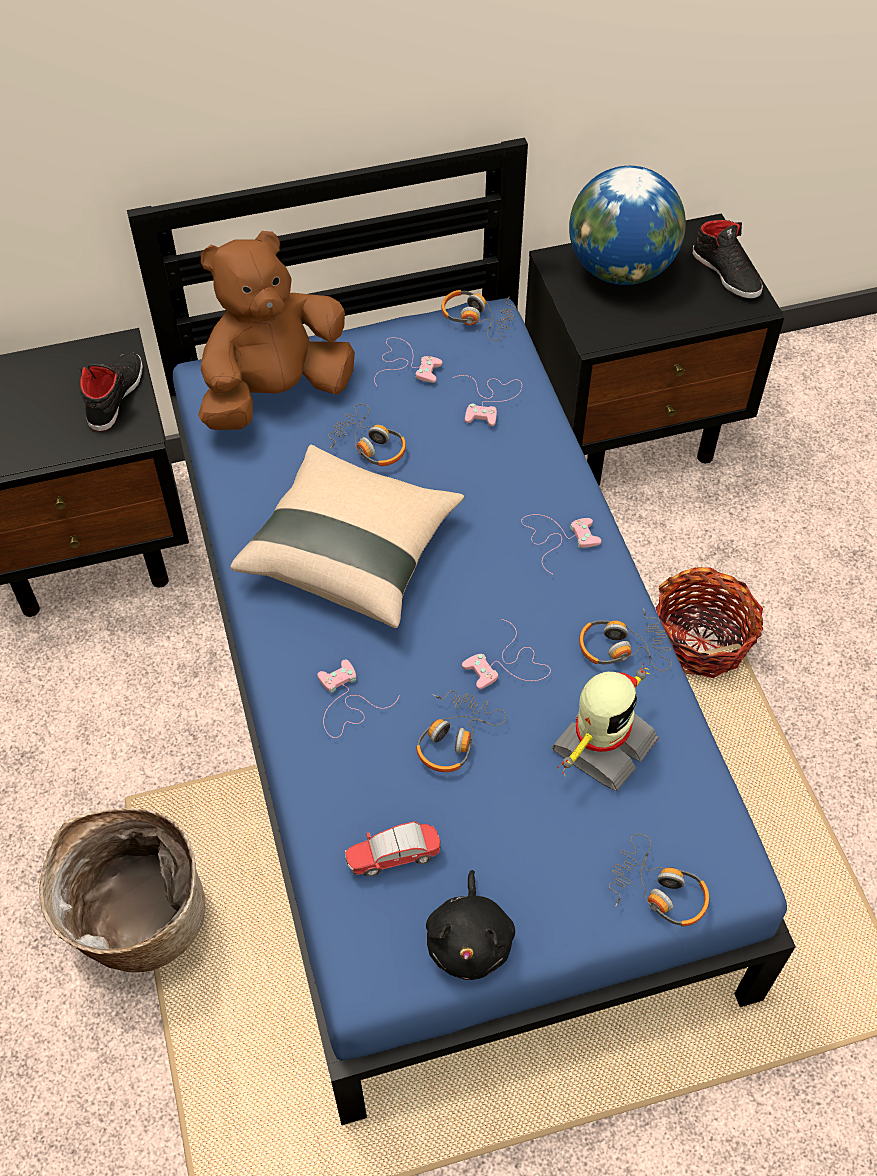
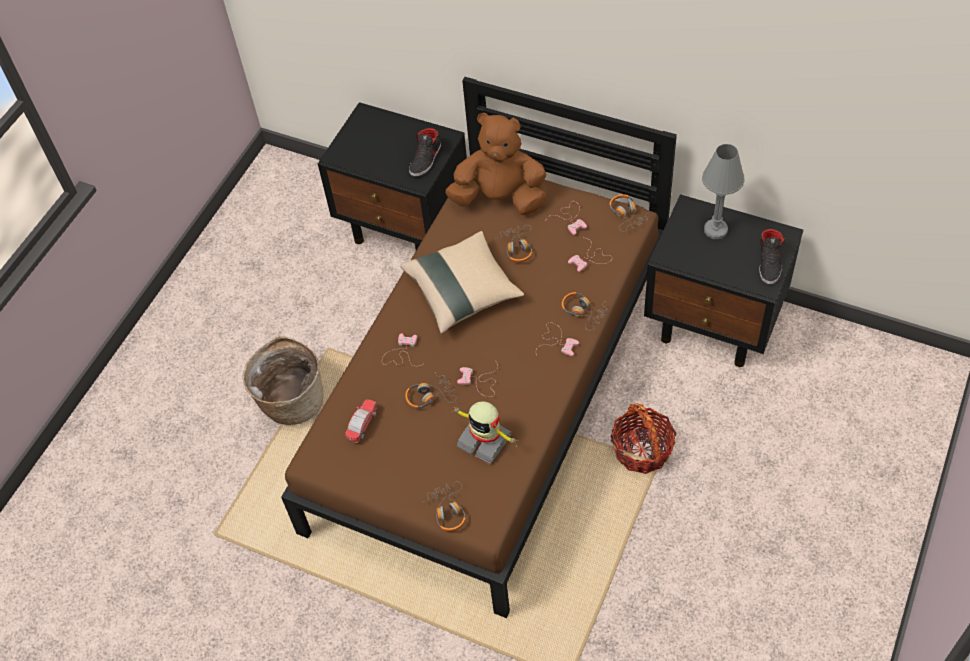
camera: 45 degrees right, 0 degrees up
black shoe [79,352,143,431] -> black shoe turned 150 degrees clockwise [409,128,441,177]
blue bed [127,138,796,1125] -> brown bed [281,77,677,618]
toy car [345,821,441,876] -> toy car turned 90 degrees clockwise [345,399,377,443]
black plush toy [426,870,515,980] -> none
toy robot [551,663,658,791] -> toy robot turned 45 degrees clockwise [451,401,519,465]
globe [569,166,686,285] -> grey table lamp [702,144,745,239]
headphones [579,608,672,671] -> headphones moved to [561,292,607,331]

